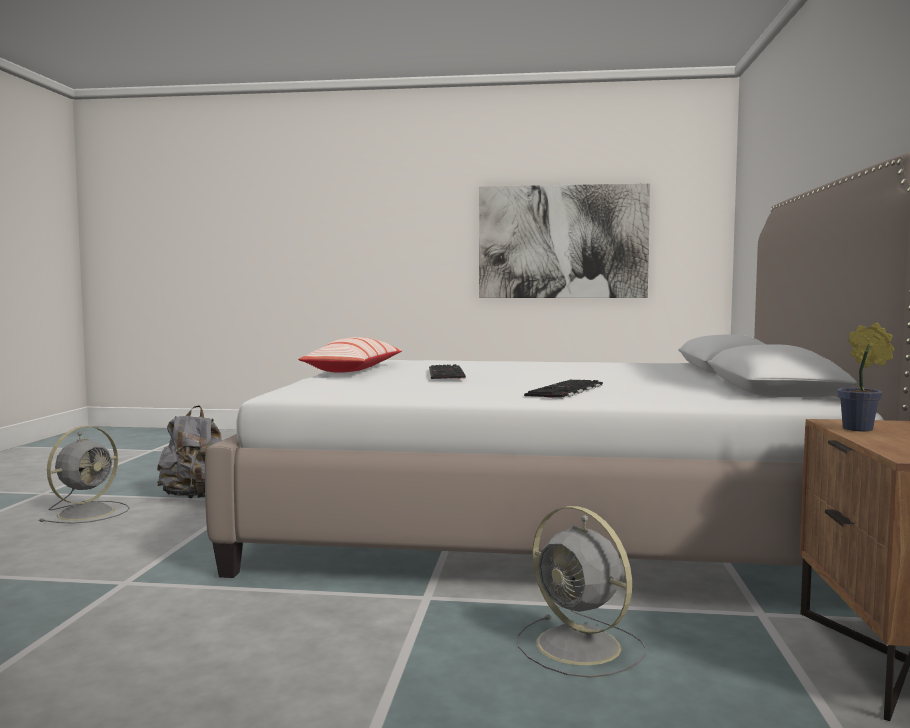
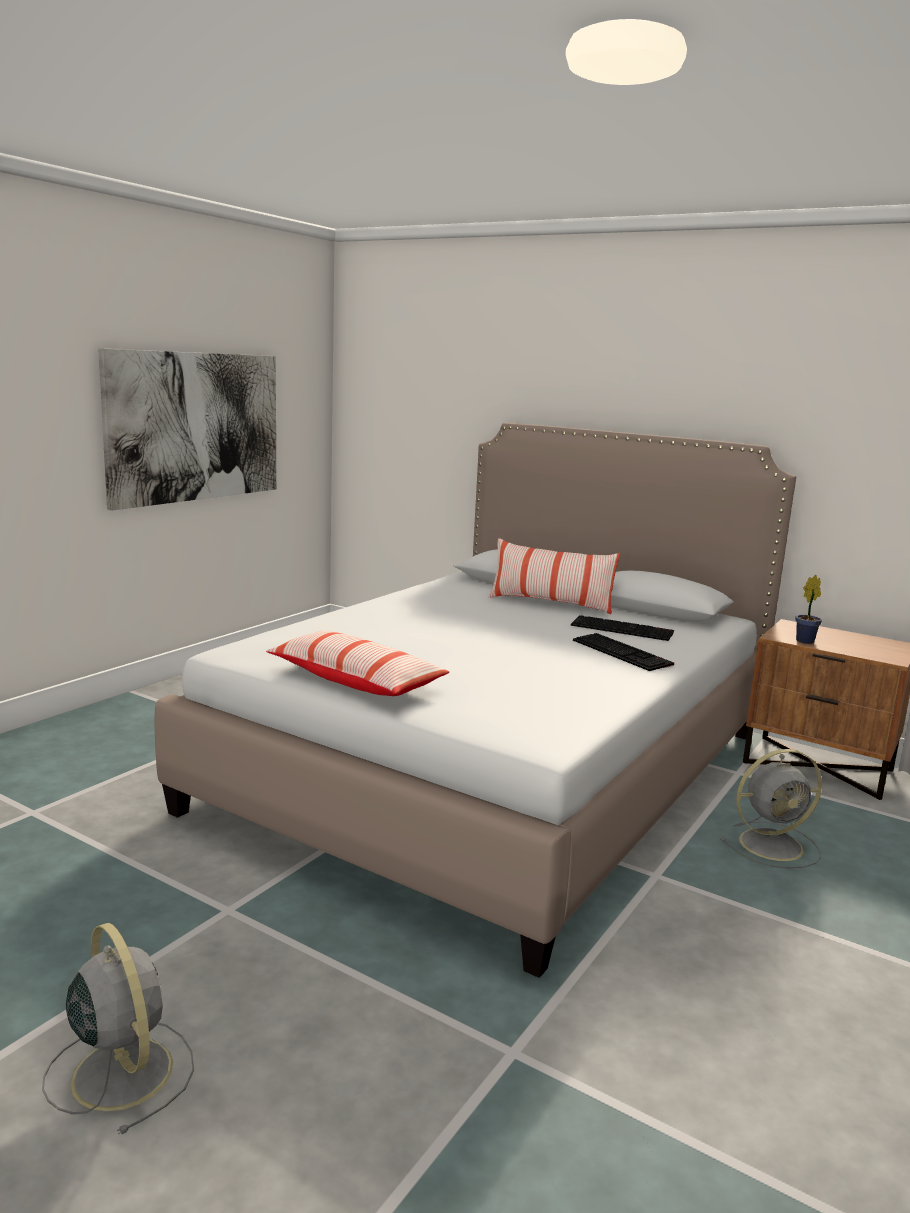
camera: 65 degrees left, 10 degrees up
grey backpack [157,405,222,498] -> none
keyboard [429,364,466,379] -> keyboard moved to [571,615,674,641]
none -> pillow [489,538,620,614]

